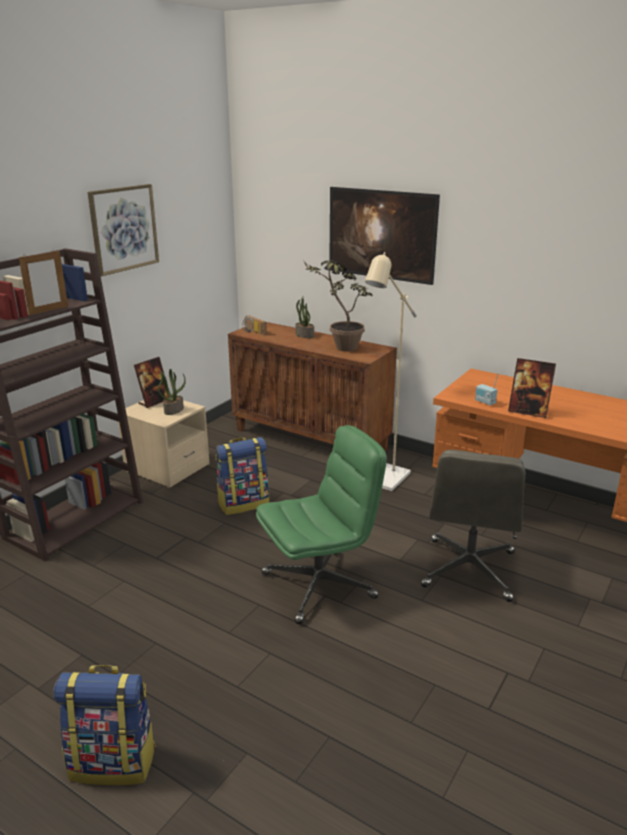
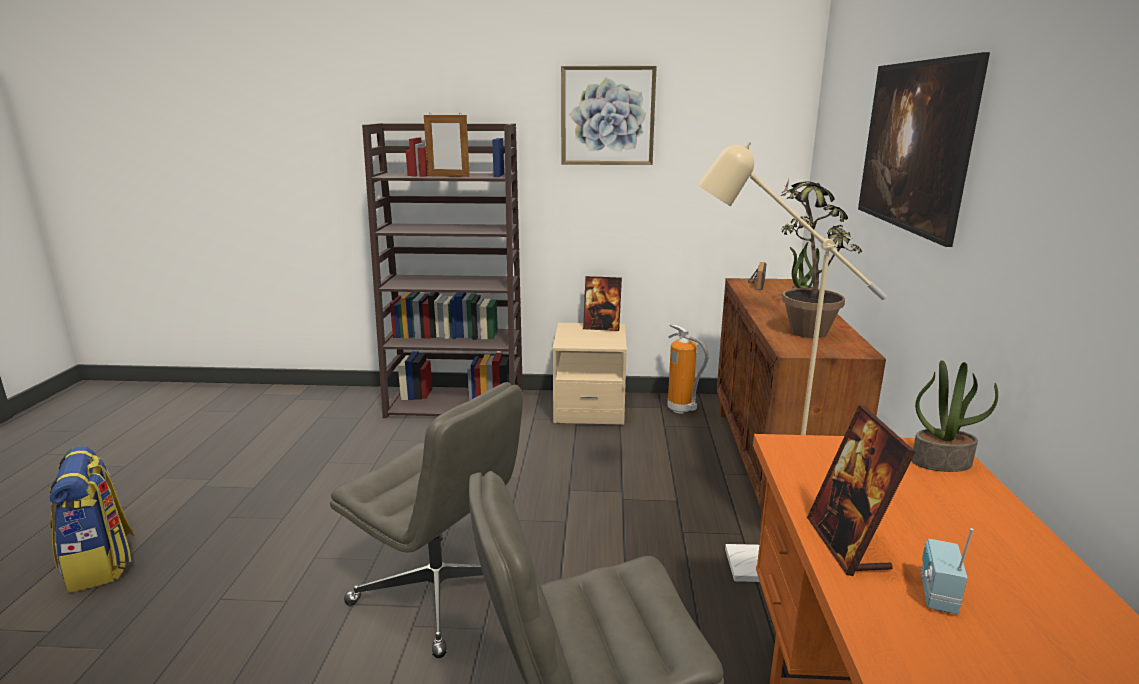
camera: 60 degrees right, 5 degrees down
potted plant [158,369,186,415] -> potted plant moved to [911,360,998,472]
backpack [215,437,269,515] -> none
green office chair [256,425,387,624] -> grey office chair [330,382,523,658]
radio [475,373,499,406] -> radio moved to [921,528,974,614]
none -> fire extinguisher [667,324,709,414]

